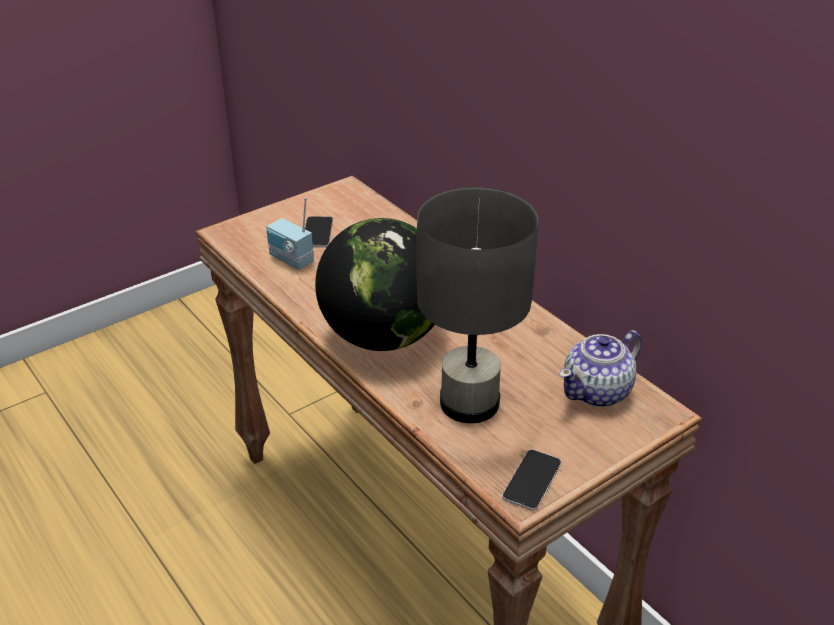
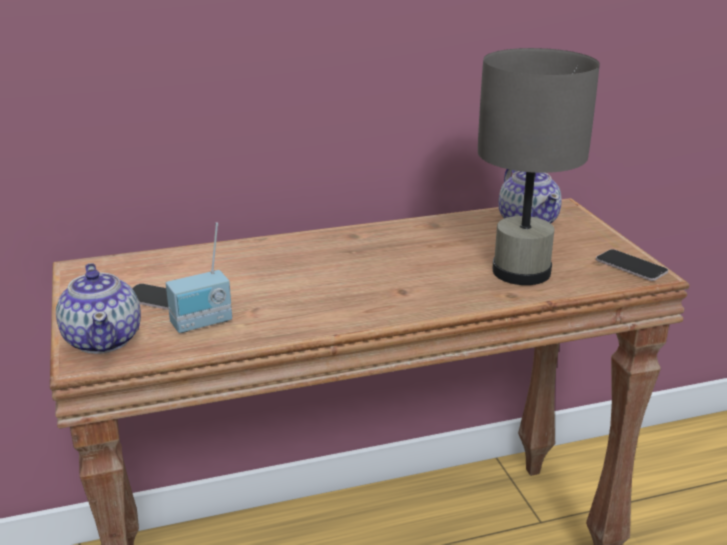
camera: 70 degrees left, 10 degrees down
globe [315,218,435,351] -> none
none -> teapot [56,263,141,354]

